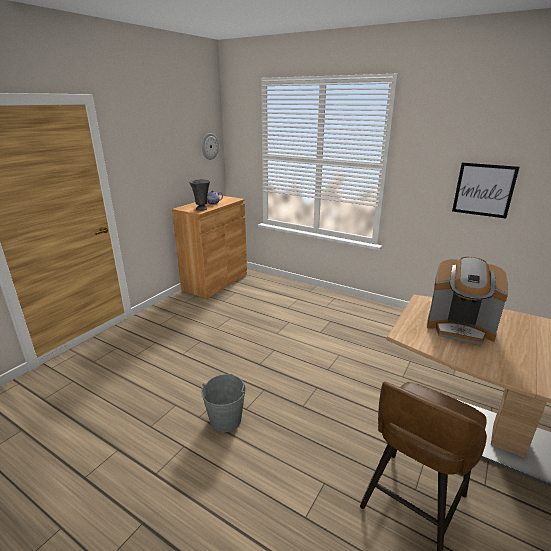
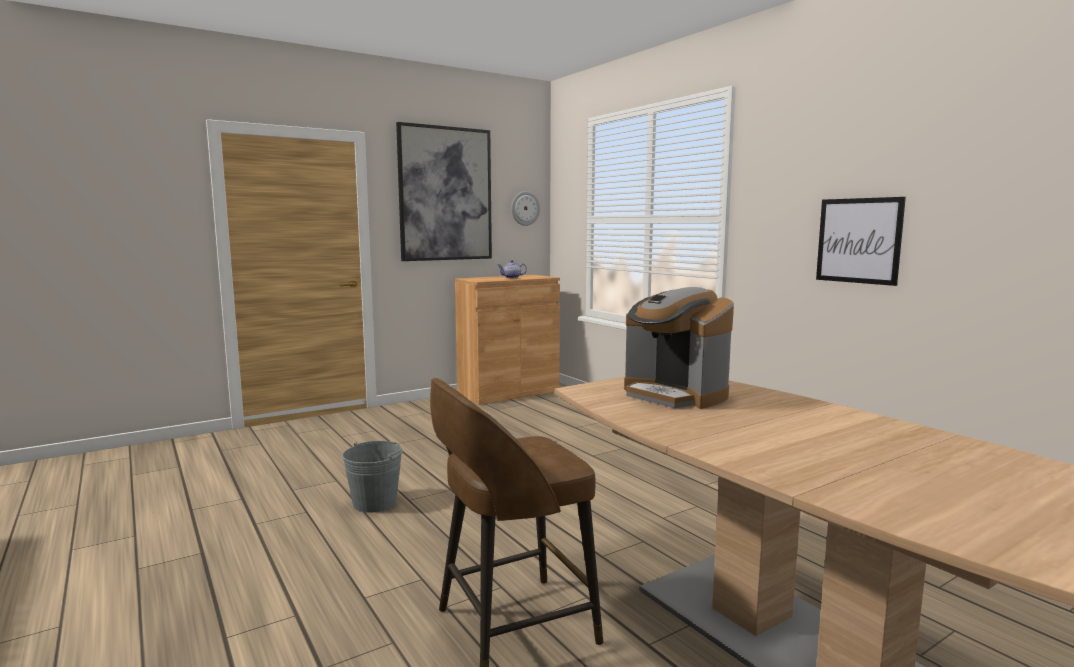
camera: 25 degrees right, 15 degrees down
grey vase [189,179,210,210] -> none
none -> picture [396,122,492,261]

